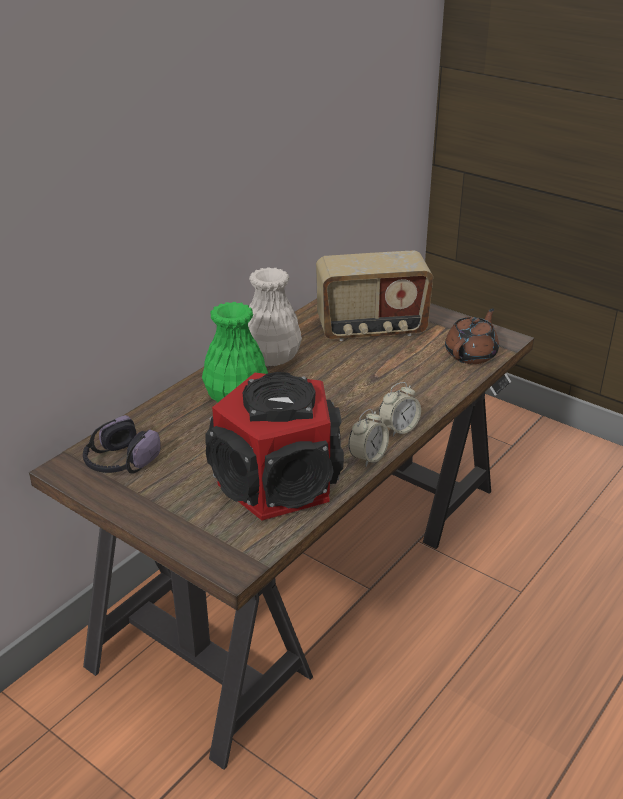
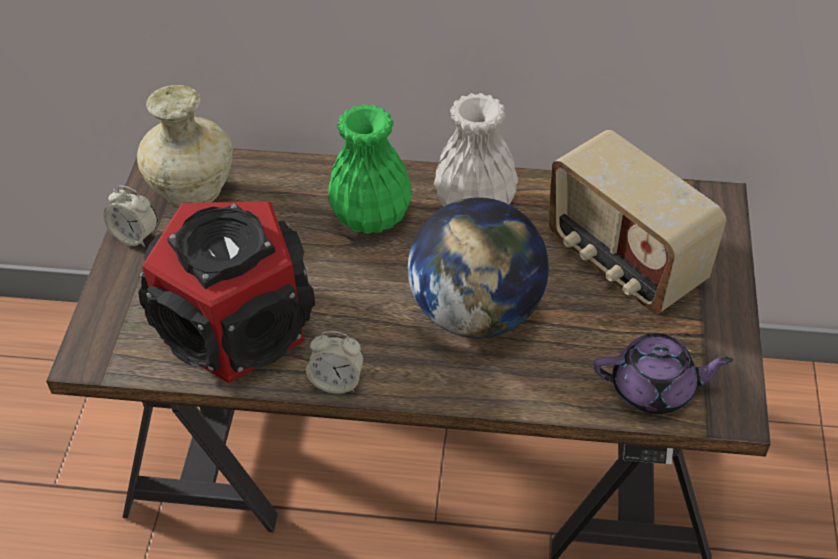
camera: 60 degrees right, 15 degrees up
headphones [83,415,161,474] -> beige vase [137,85,233,208]
alarm clock [379,382,421,436] -> alarm clock moved to [103,186,158,247]
brown teapot [445,308,499,364] -> purple teapot [593,333,733,415]
none -> globe [408,197,549,338]

